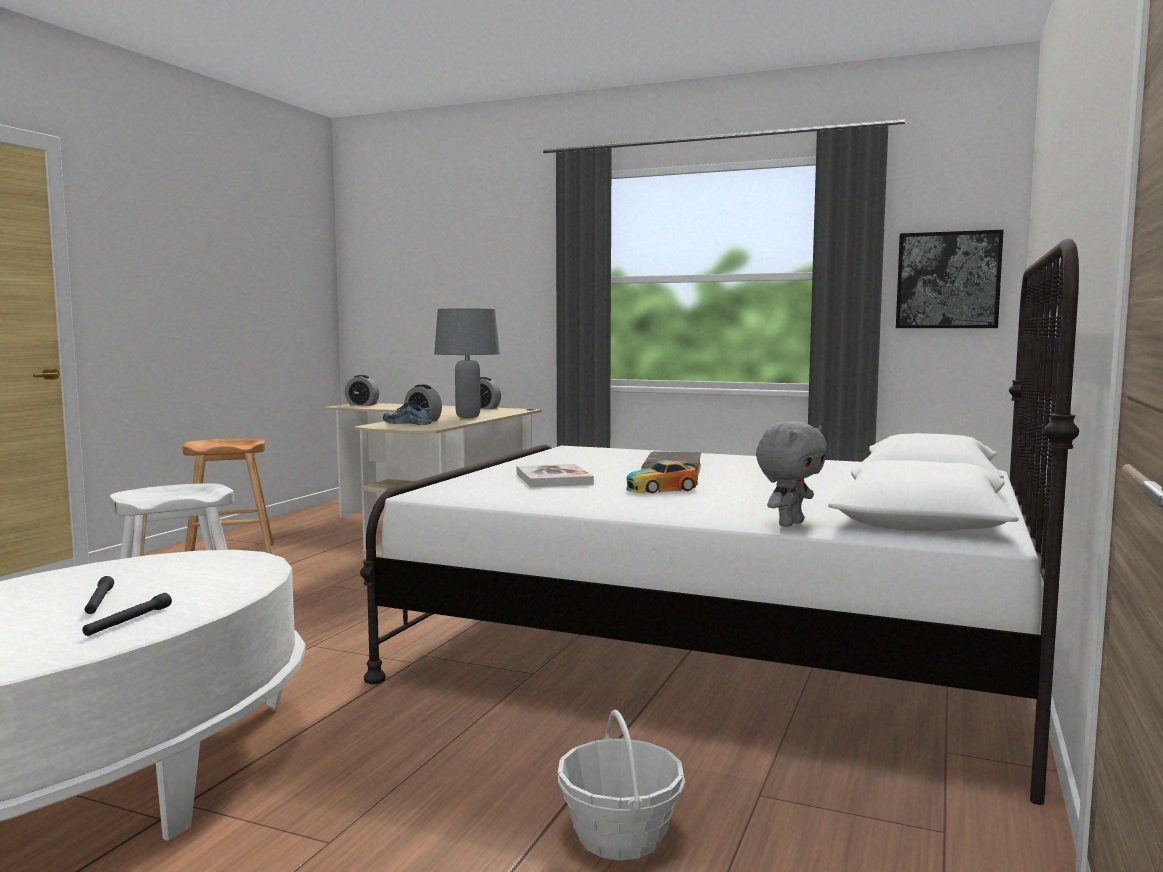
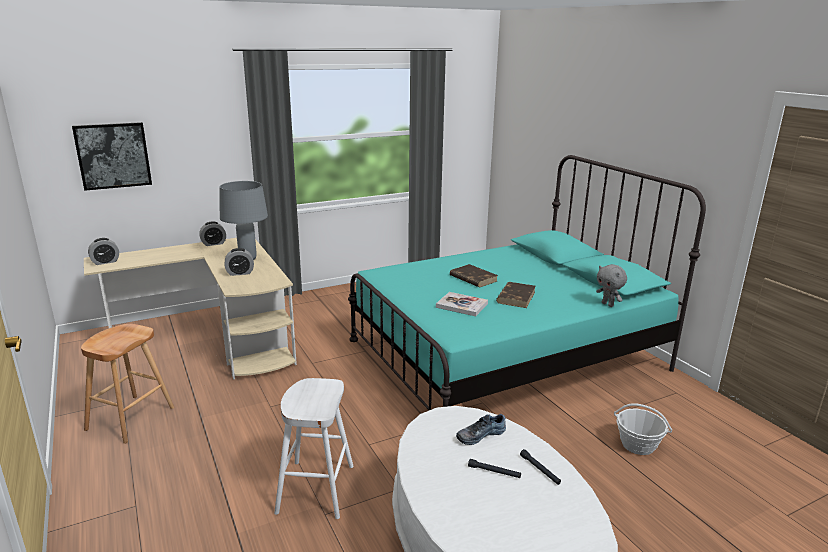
camera: 50 degrees left, 15 degrees up
white bed [360,239,1079,805] -> turquoise bed [348,155,706,410]
shoe [383,401,432,425] -> shoe moved to [456,414,506,445]
toy car [626,460,698,493] -> brown book [496,282,536,308]
grey plush toy [756,421,828,527] -> grey plush toy turned 150 degrees clockwise [596,264,627,307]
picture [896,230,1004,328] -> picture moved to [72,122,152,191]

